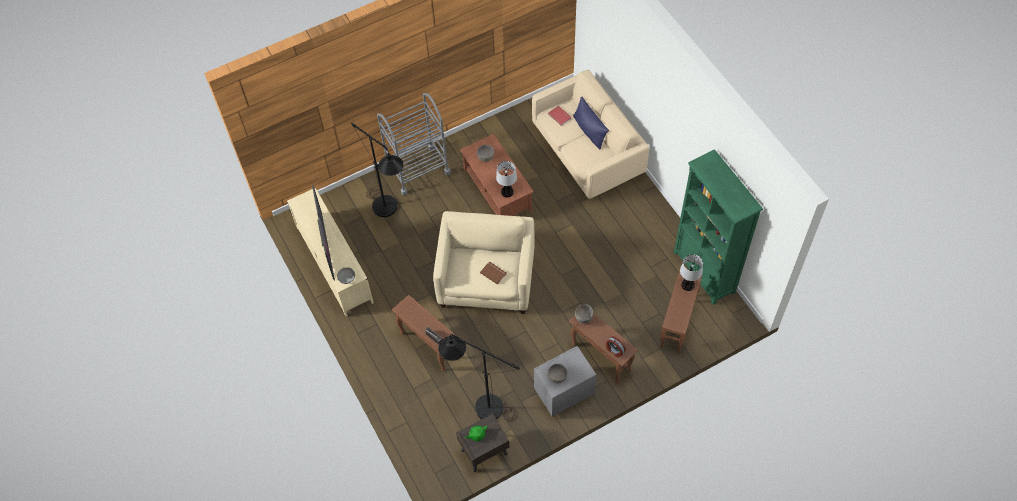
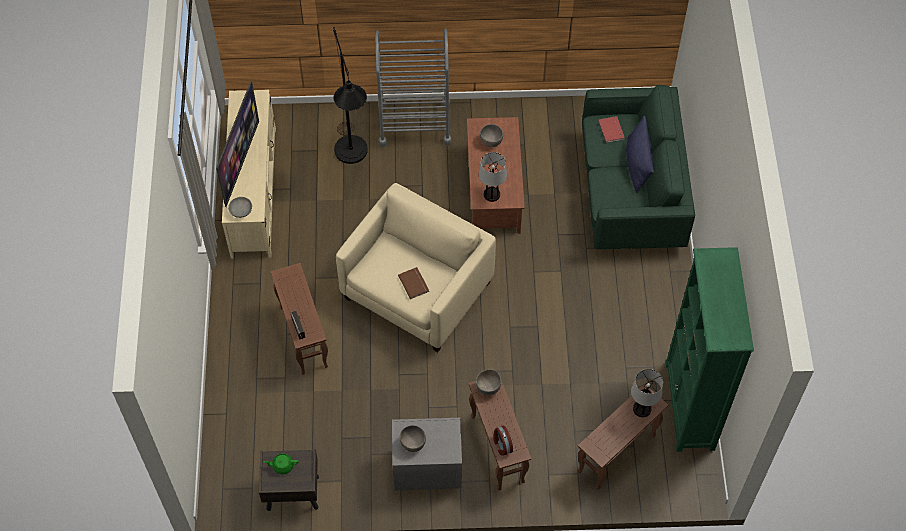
camera: 25 degrees right, 0 degrees up
black floor lamp [438,334,520,422] -> none
beige sofa [532,70,649,199] -> green sofa [582,85,695,249]

